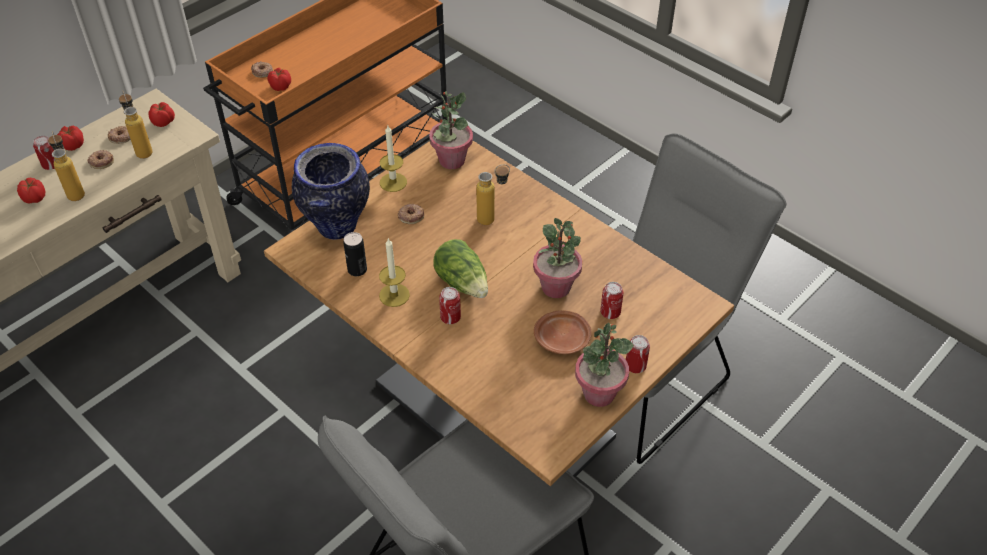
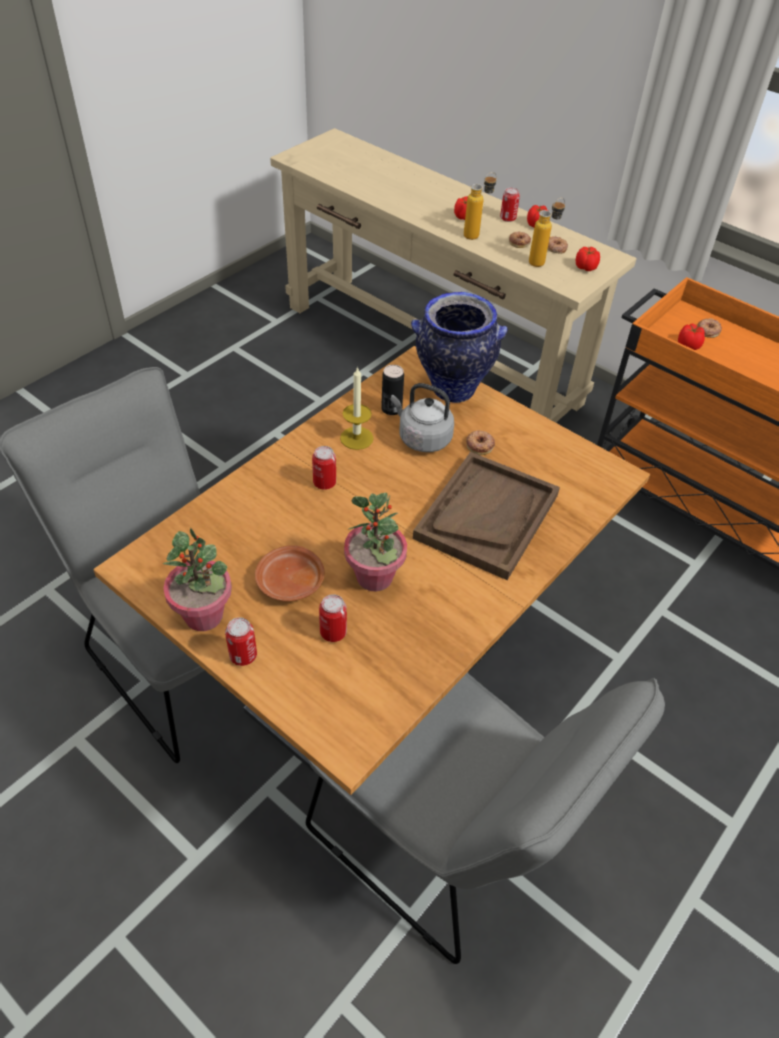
camera: 85 degrees right, 0 degrees up
candle [380,125,407,192] -> none
potted plant [429,91,473,169] -> none
lettuce [434,239,488,298] -> none
bottle [476,164,510,225] -> brown tray [413,452,560,580]
none -> grey kettle [391,383,454,452]

